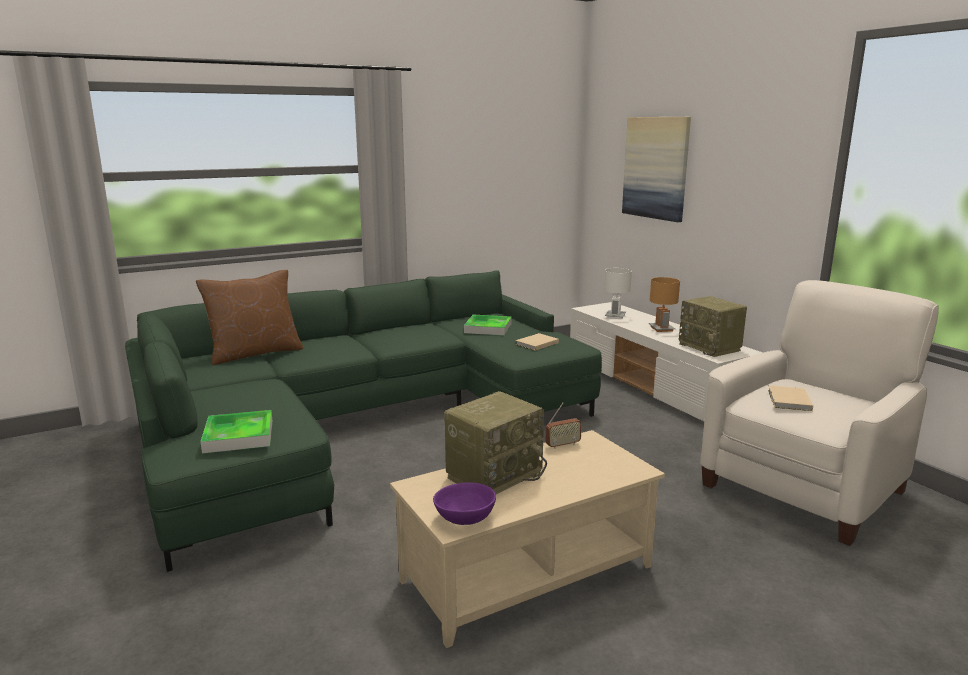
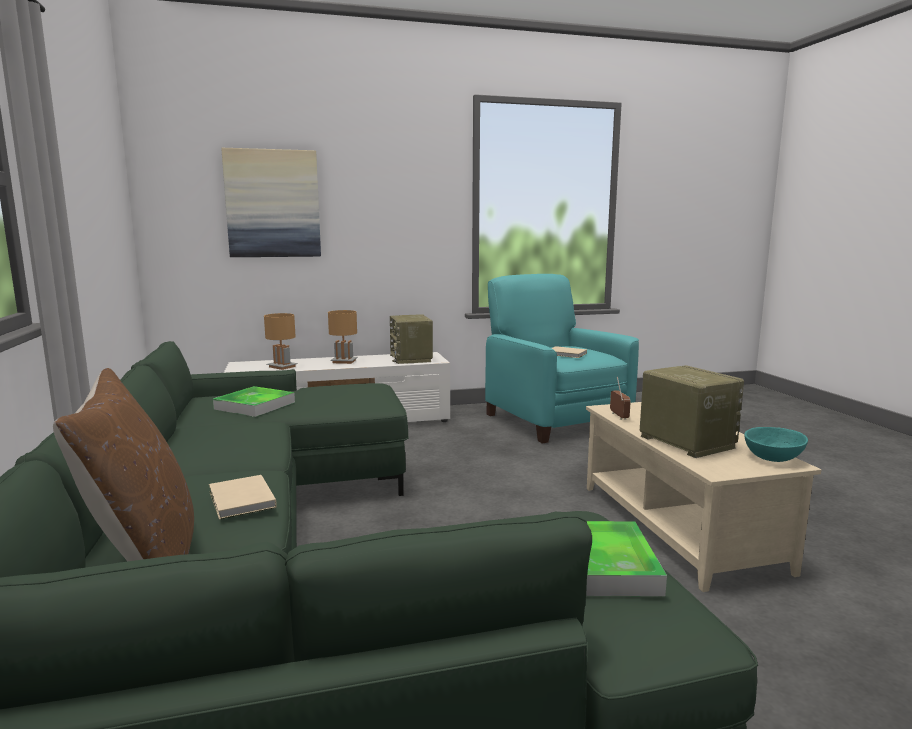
camera: 75 degrees left, 5 degrees down
purple bowl [433,482,496,525] -> turquoise bowl [744,427,808,462]
beige book [515,333,559,351] -> beige book moved to [209,475,277,520]
white table lamp [604,268,632,319] -> brown table lamp [264,313,298,370]
radio [679,296,747,357] -> radio turned 90 degrees clockwise [390,314,433,364]
white armchair [700,280,939,546] -> turquoise armchair [485,274,639,443]

